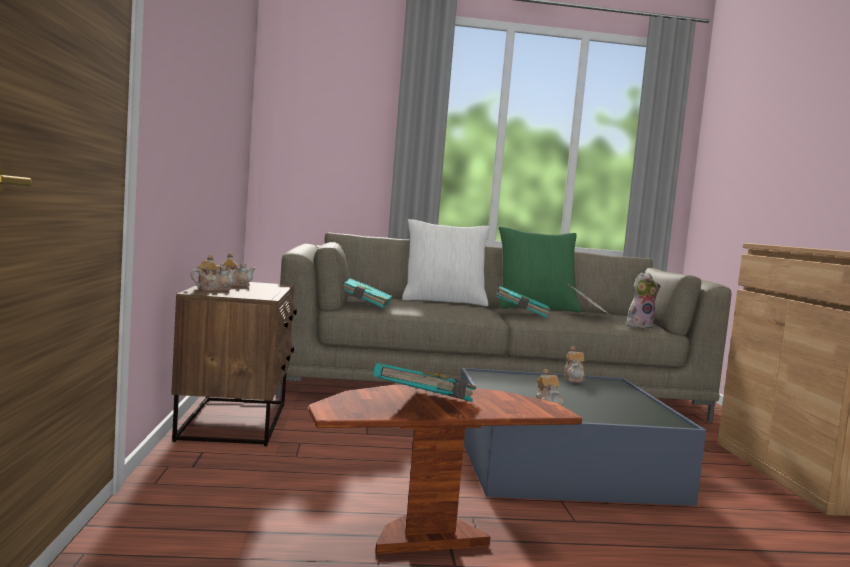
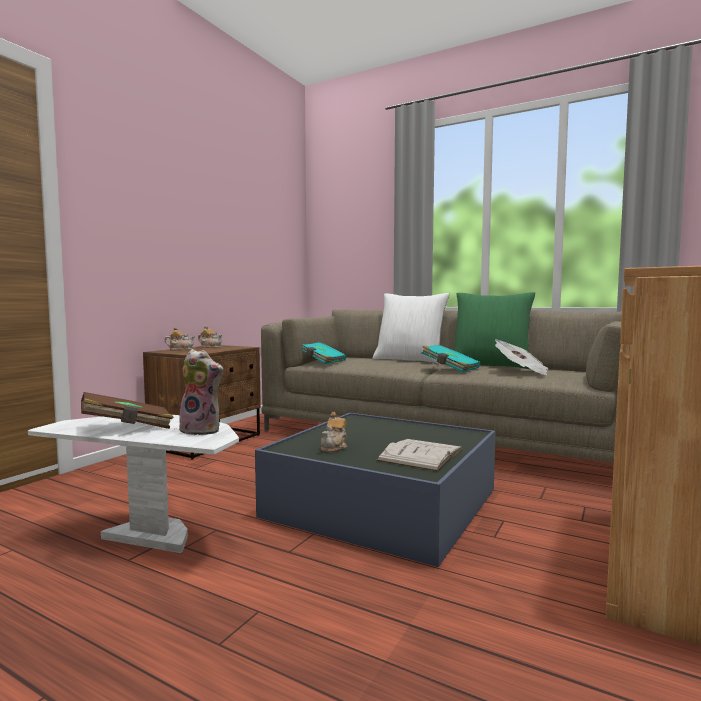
camera: 35 degrees right, 0 degrees up
brown side table [308,385,582,554] -> white side table [28,415,239,553]
turquoise book [374,363,477,402] -> brown book [81,392,174,429]
teapot [564,346,585,383] -> none
plush toy [627,272,661,329] -> plush toy moved to [179,349,224,435]
none -> white book [376,439,463,471]

